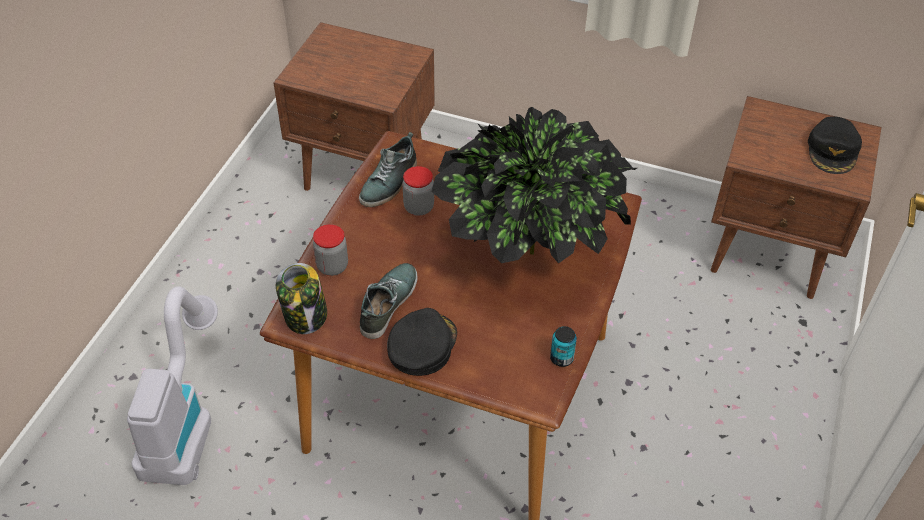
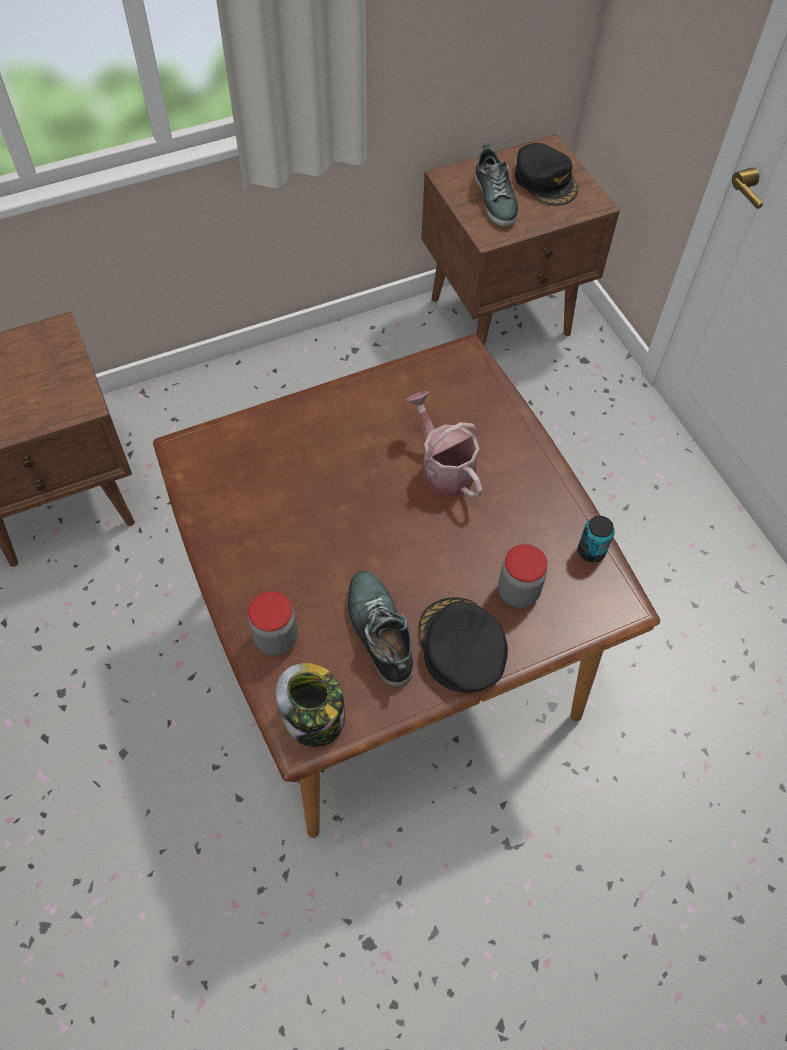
camera: 45 degrees left, 10 degrees up
vacuum cleaner [127,286,218,485] -> none
shoe [359,132,417,207] -> shoe moved to [475,143,518,227]
jar [403,166,434,216] -> jar moved to [498,544,548,608]
potted plant [432,107,637,264] -> watering can [406,391,482,498]

